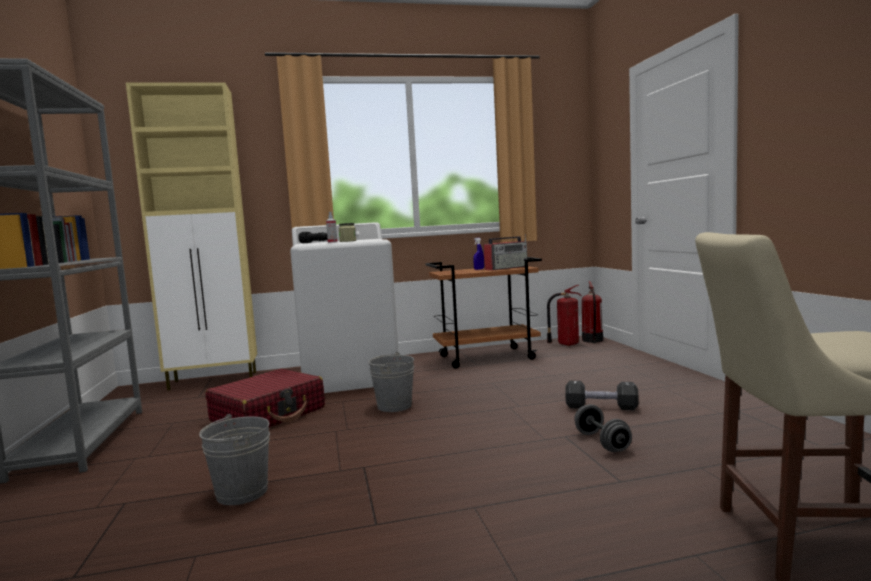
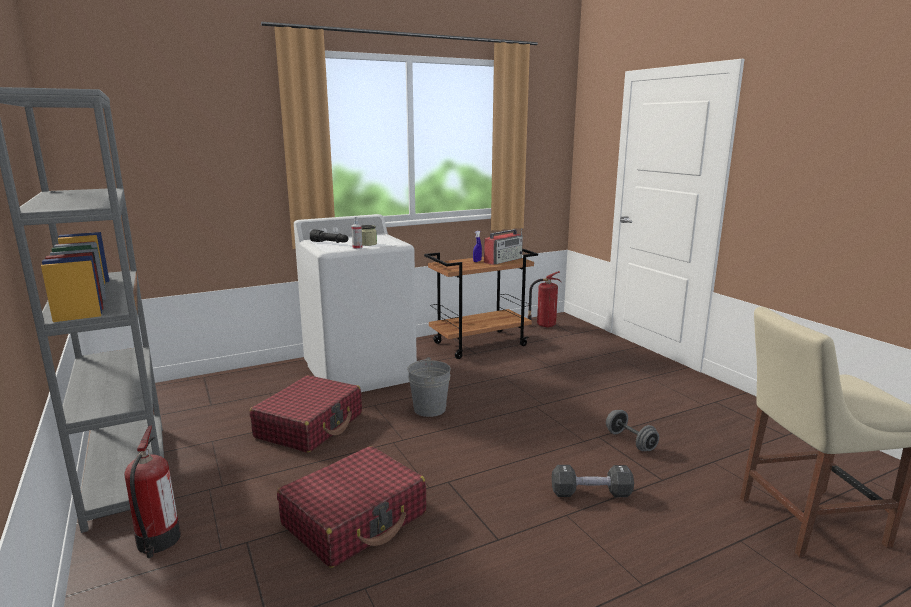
camera: 15 degrees left, 10 degrees up
beige cabinet [126,83,257,390] -> none
grey bucket [199,414,270,505] -> red suitcase [277,446,426,568]
black dumbbell [565,381,639,410] -> black dumbbell moved to [552,465,634,497]
fire extinguisher [582,281,603,343] -> fire extinguisher moved to [124,426,181,558]

